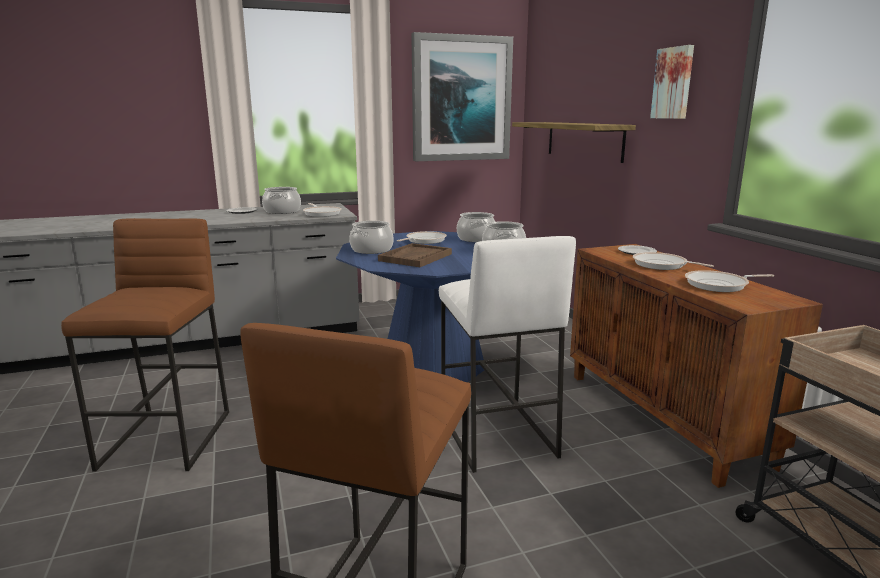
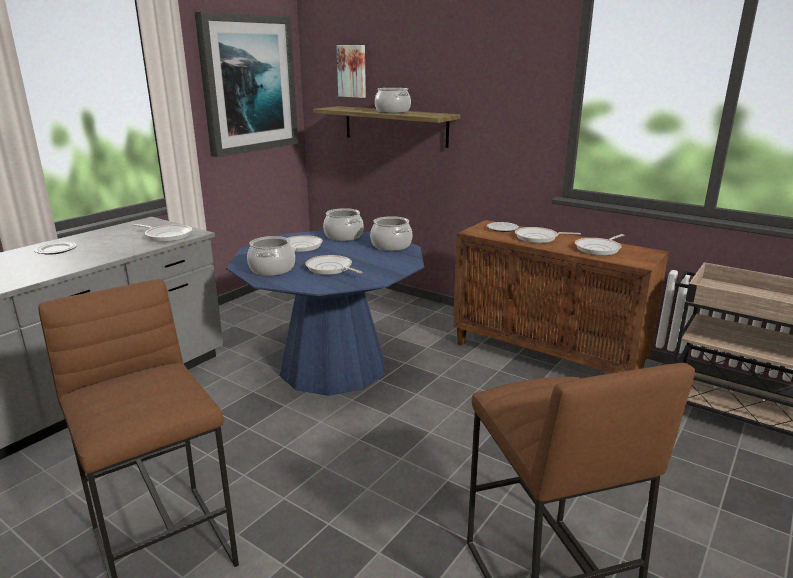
camera: 35 degrees left, 5 degrees up
cooking pot [262,187,301,214] -> cooking pot moved to [375,88,411,113]
brown tray [378,243,452,267] -> frying pan [305,255,362,275]
white stool [439,236,576,473] -> none
picture [650,45,694,119] -> picture moved to [336,45,366,98]

